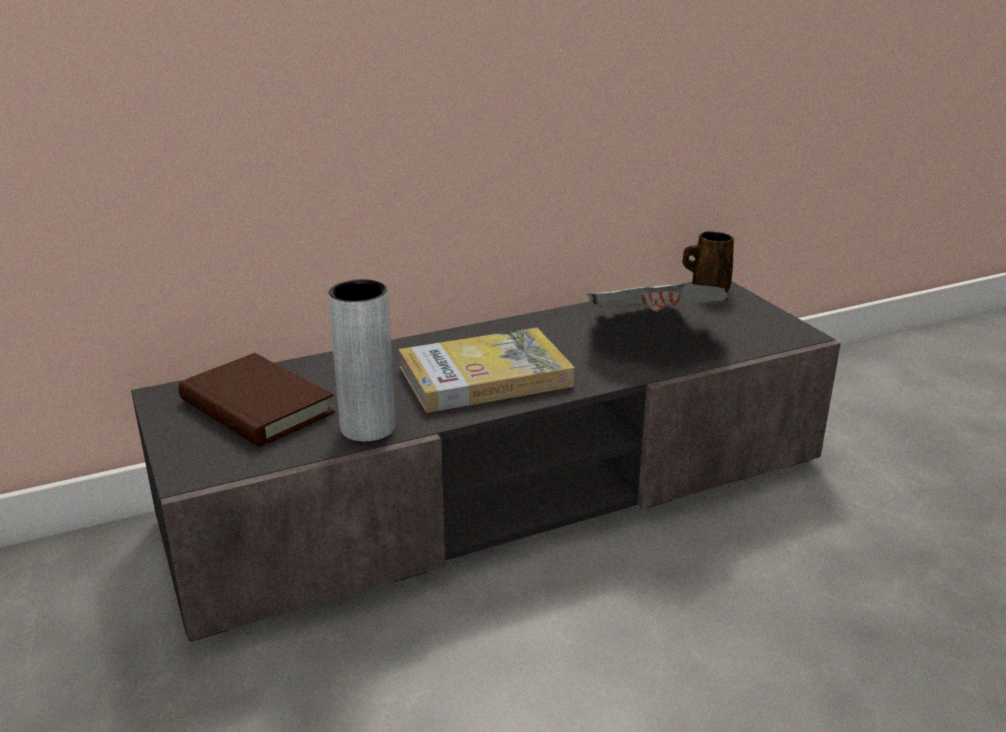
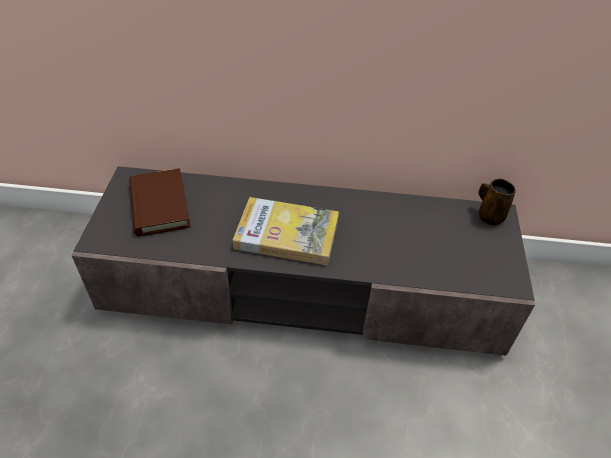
camera: 30 degrees right, 20 degrees up
grey vase [328,279,396,442] -> none
newspaper [587,284,730,312] -> none

